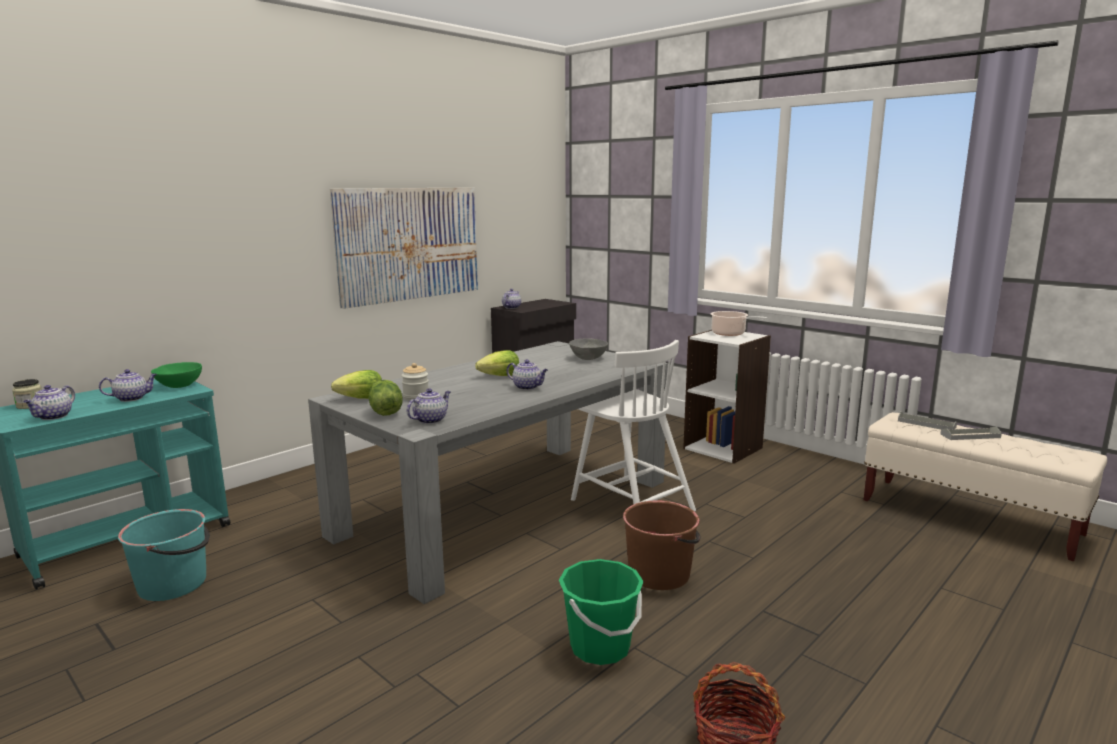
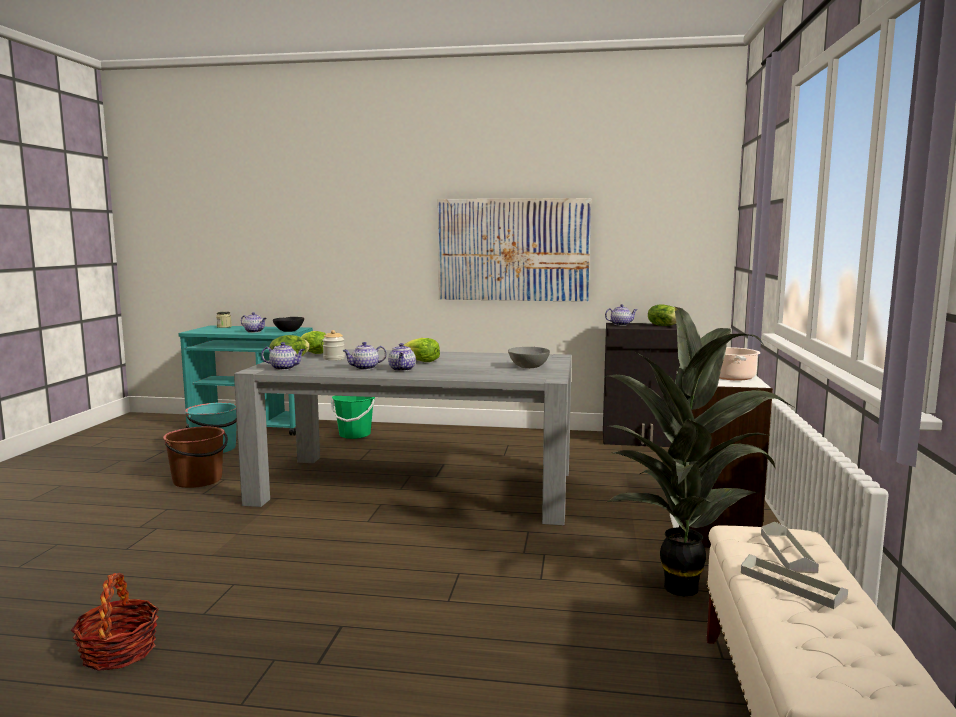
camera: 55 degrees right, 5 degrees down
teapot [23,385,75,420] -> teapot moved to [343,342,387,370]
green bowl [151,362,202,388] -> black bowl [273,317,304,332]
green bucket [559,559,644,665] -> green bucket moved to [331,396,375,439]
white chair [571,340,696,512] -> none
brown bucket [623,501,700,590] -> brown bucket moved to [163,426,228,488]
none -> potted plant [607,307,796,596]
none -> lettuce [648,304,676,326]

